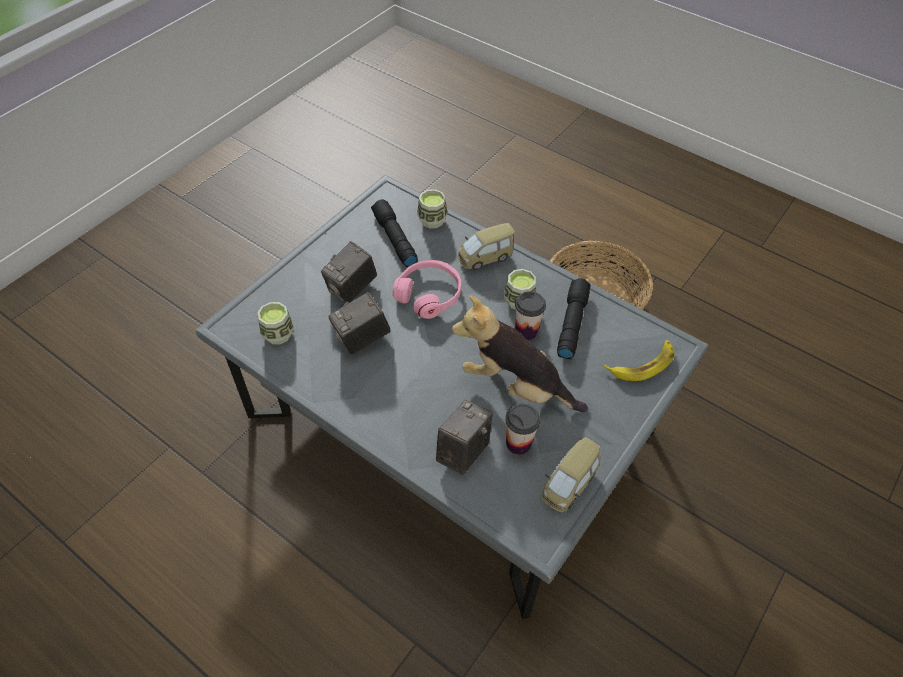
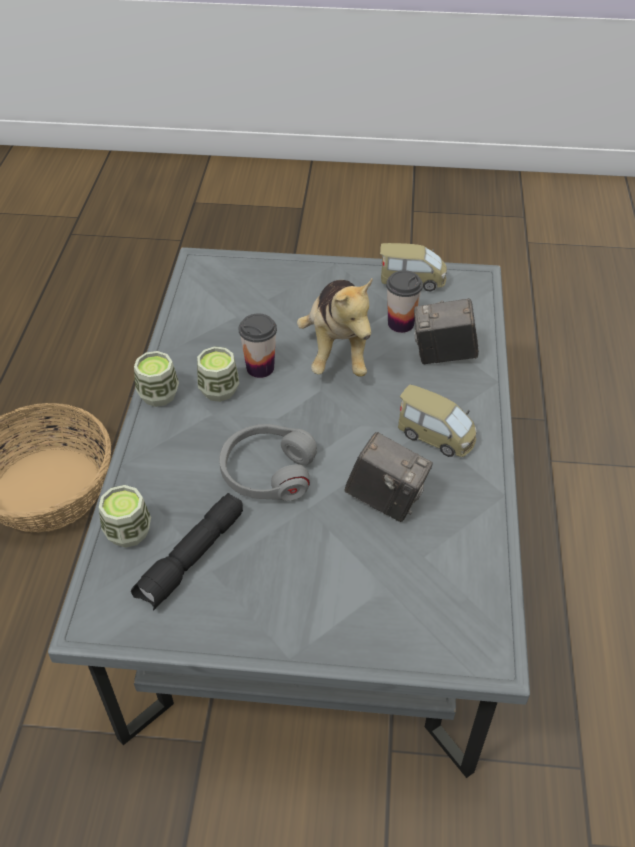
camera: 120 degrees left, 5 degrees down
cup [257,302,294,344] -> cup moved to [134,351,179,407]
camera [321,241,377,303] -> none
pink headphones [393,260,461,319] -> grey headphones [219,424,317,501]
toy car [458,223,515,270] -> toy car moved to [398,385,476,457]
black flashlight [557,278,591,359] -> none
banana [603,340,674,381] -> none

